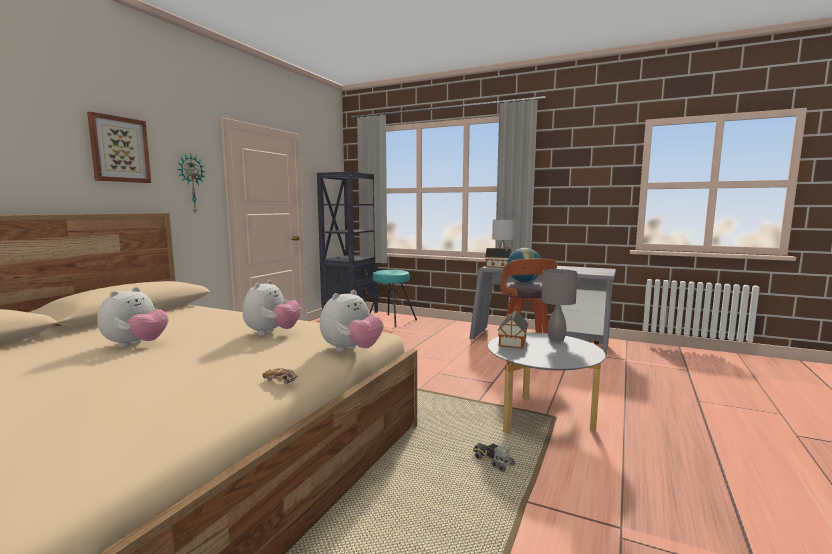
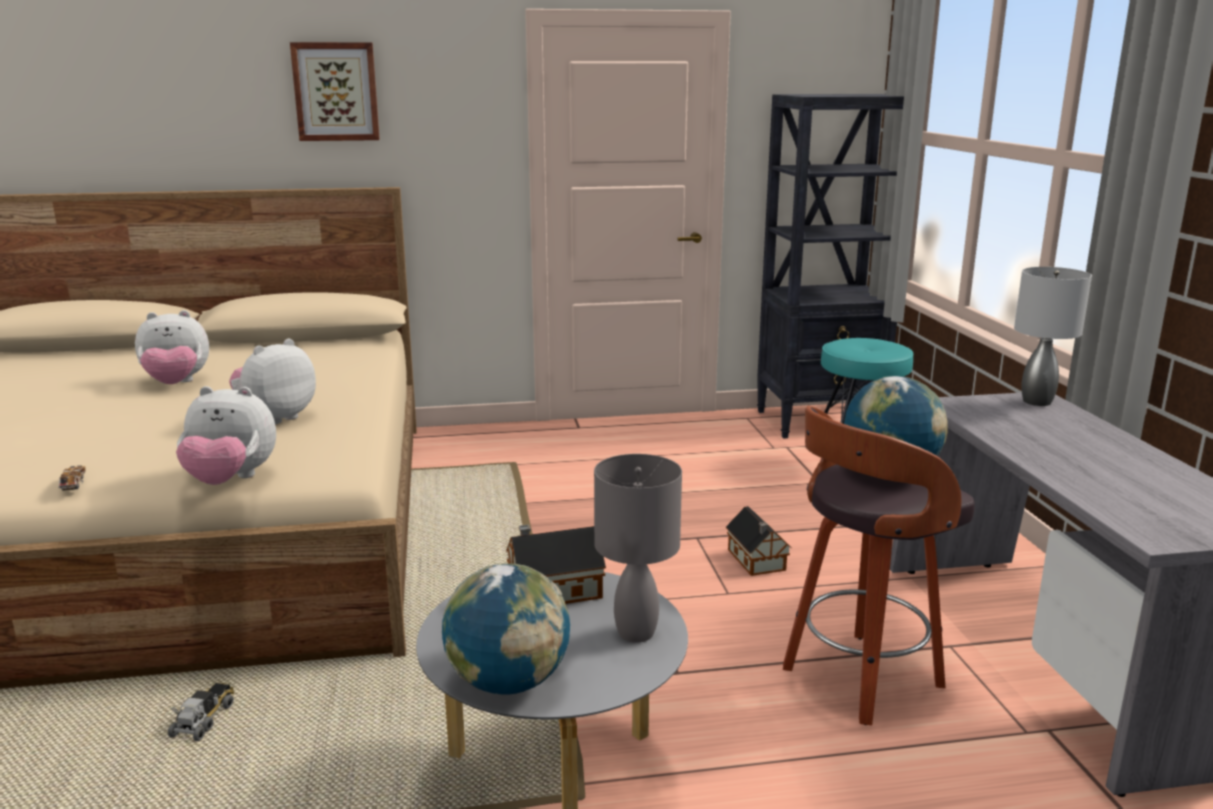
camera: 55 degrees right, 10 degrees up
wall clock [177,154,206,214] -> none
plush toy [243,280,301,336] -> plush toy turned 150 degrees clockwise [229,339,316,424]
toy truck [473,443,515,472] -> toy truck moved to [168,682,234,741]
toy house [485,247,512,268] -> toy house moved to [726,506,791,576]
none -> globe [442,563,570,695]

